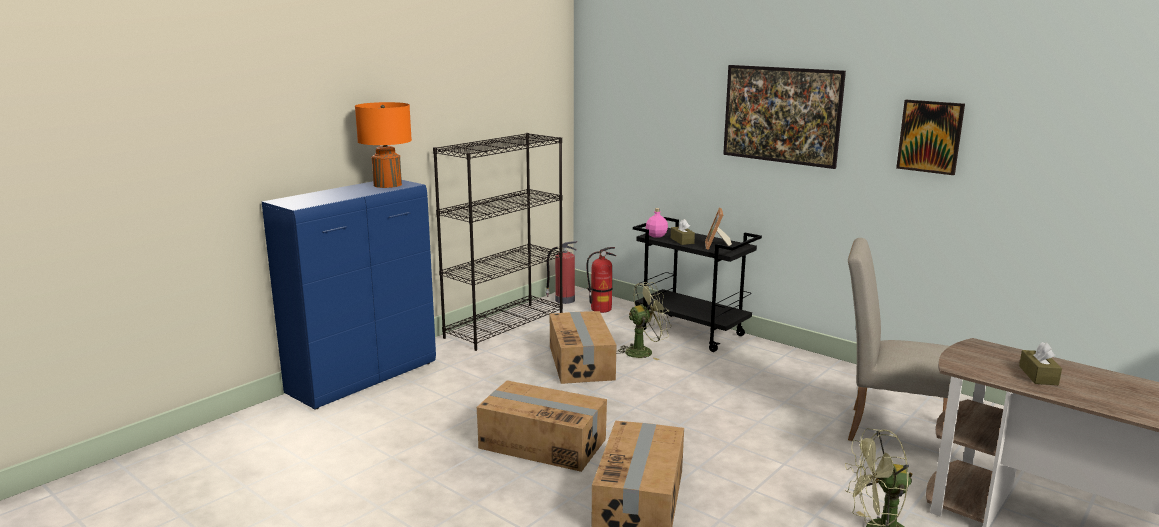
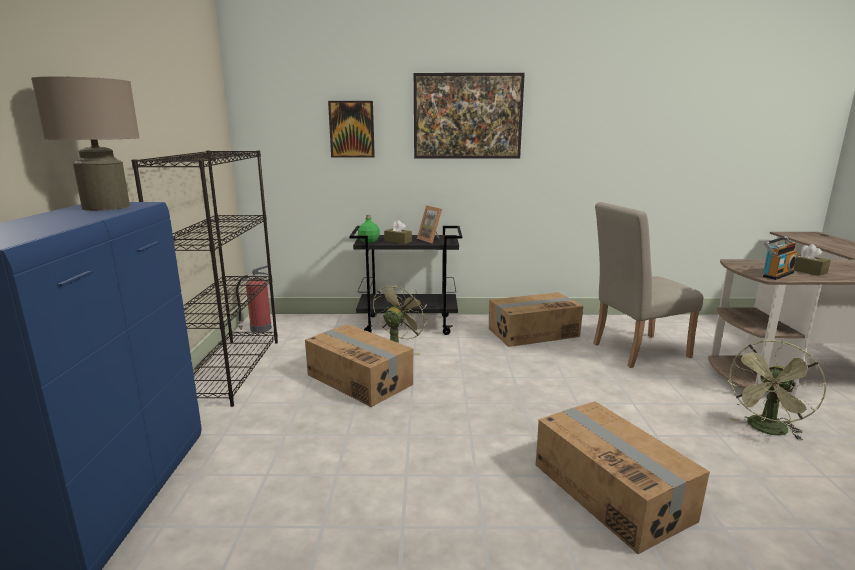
camera: 40 degrees left, 0 degrees up
orange table lamp [355,102,412,188] -> beige table lamp [31,76,140,211]
cardboard box [477,380,607,472] -> cardboard box moved to [489,292,583,347]
fire extinguisher [587,247,616,313] -> none
pink bottle [646,208,668,238] -> green bottle [358,214,380,243]
picture [896,100,965,175] -> picture moved to [328,101,375,157]
none -> radio [763,236,797,280]

